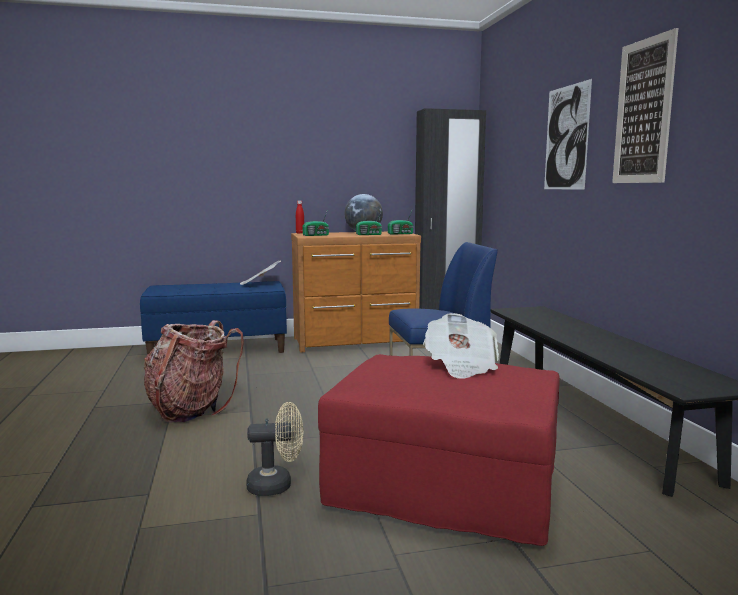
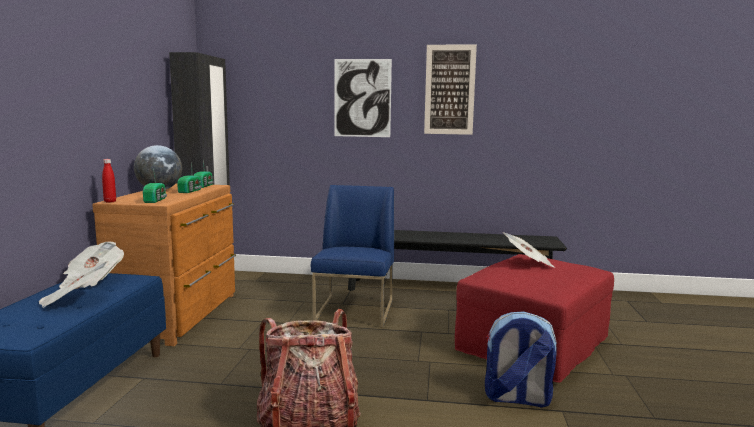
camera: 70 degrees left, 0 degrees up
beige fan [246,402,303,496] -> backpack [485,311,557,407]
none -> newspaper [39,261,109,308]

